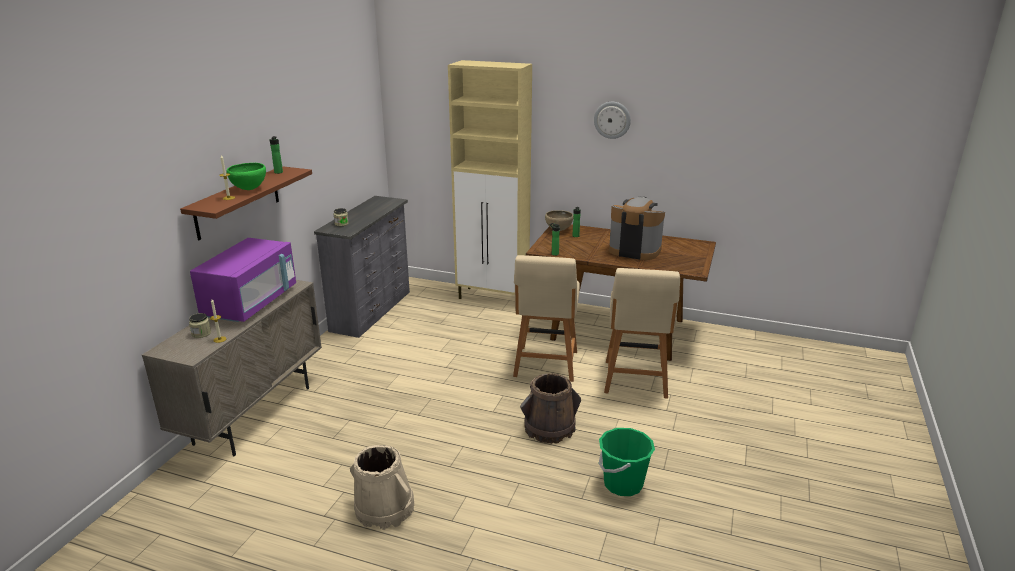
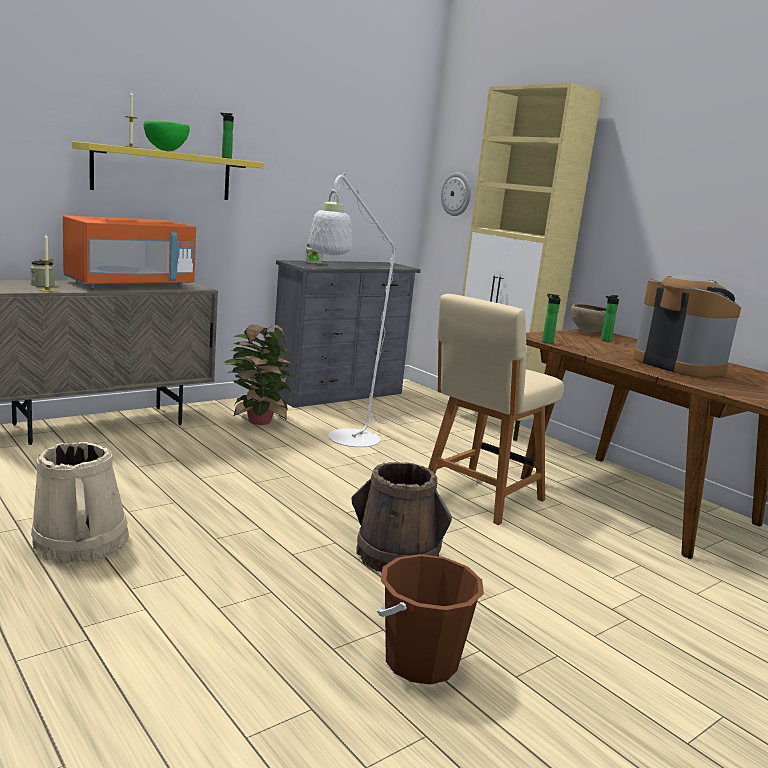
camera: 30 degrees right, 10 degrees down
brown shelf [180,166,312,241] -> yellow shelf [72,141,264,200]
purple microwave [190,238,296,322] -> orange microwave [63,215,196,288]
wall clock [594,102,631,139] -> wall clock moved to [441,172,471,216]
green bucket [598,428,655,496] -> brown bucket [377,554,484,685]
beige chair [604,268,680,399] -> none
none -> potted plant [224,325,297,425]
none -> white floor lamp [309,173,418,447]

